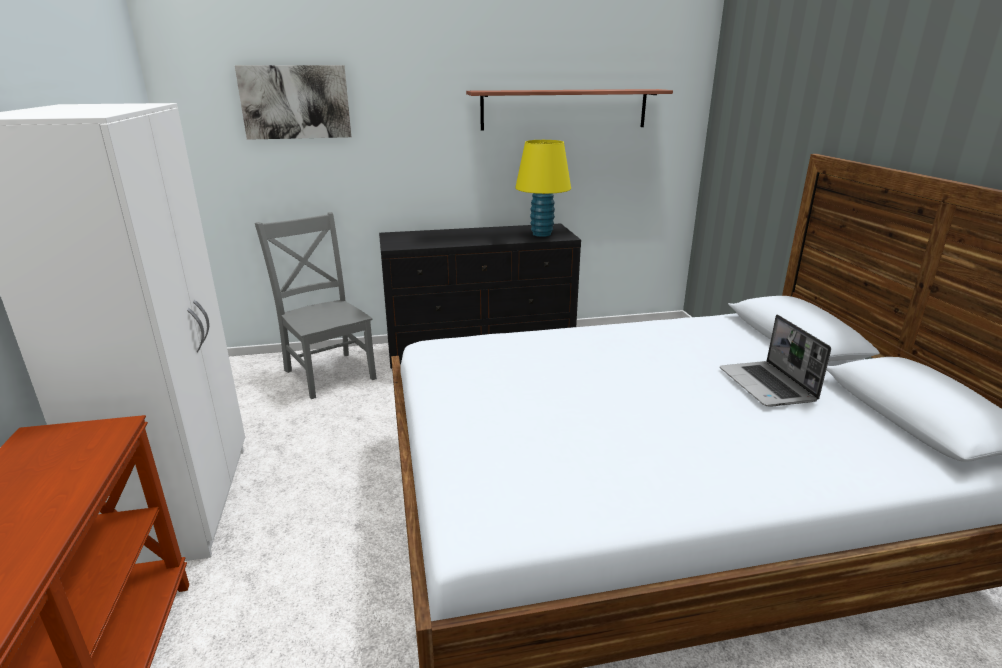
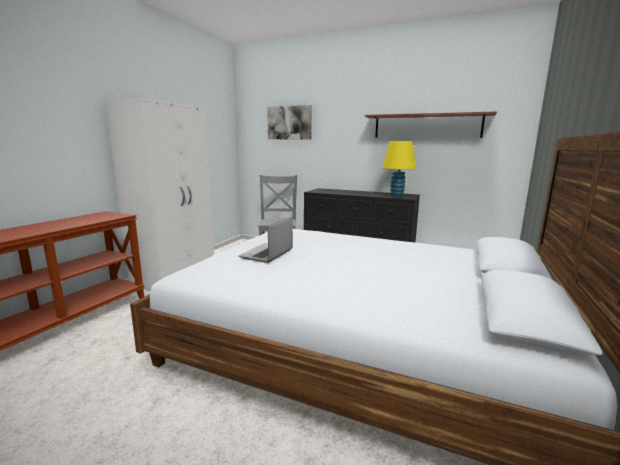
camera: 35 degrees right, 10 degrees down
laptop [720,315,831,407] -> laptop moved to [238,217,293,263]

